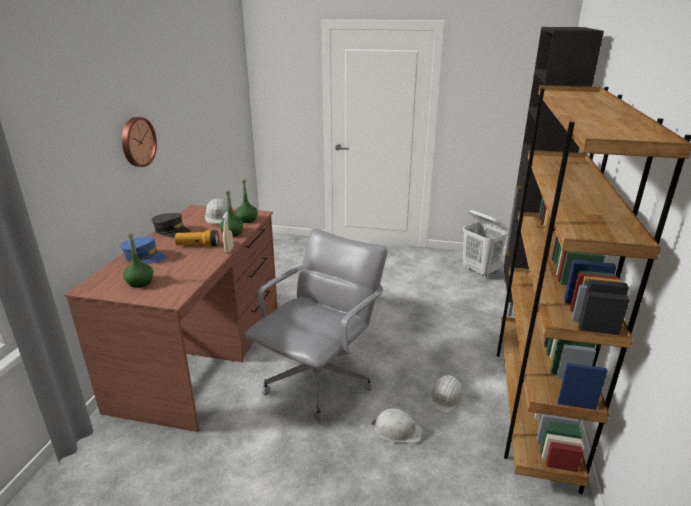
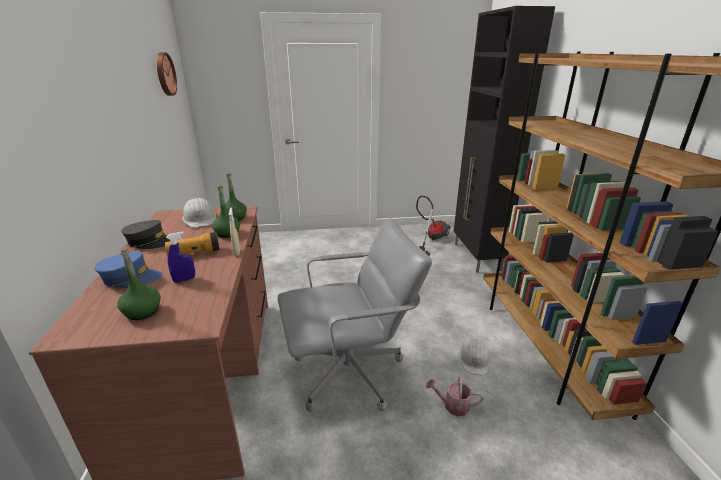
camera: 20 degrees left, 0 degrees up
wall clock [122,117,157,167] -> wall clock moved to [157,52,177,96]
grey office chair [244,229,387,421] -> grey office chair turned 60 degrees clockwise [278,218,432,412]
white hard hat [371,409,423,443] -> watering can [426,376,483,416]
white laundry basket [463,210,508,278] -> vacuum cleaner [416,196,451,256]
none -> blue spray bottle [166,232,195,283]

